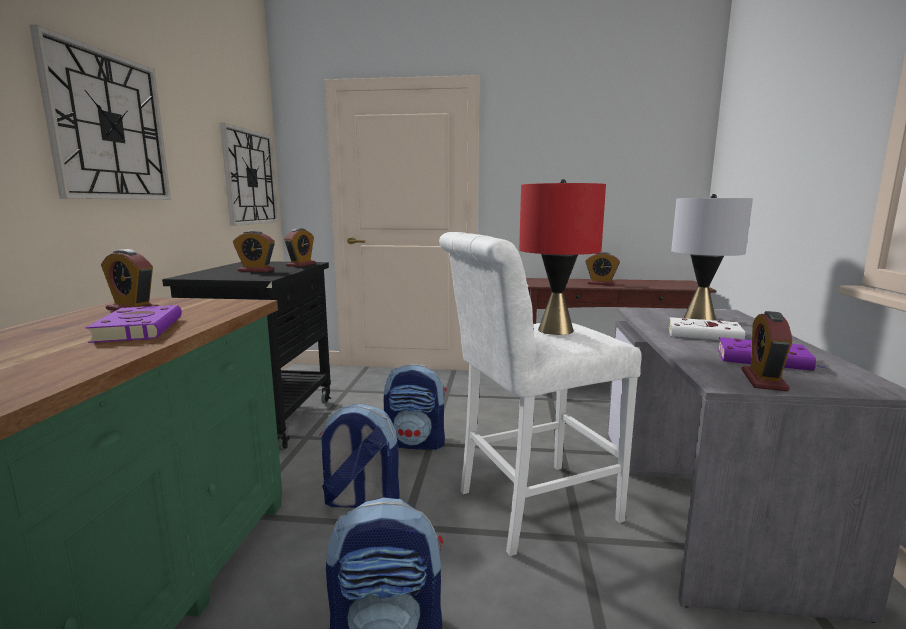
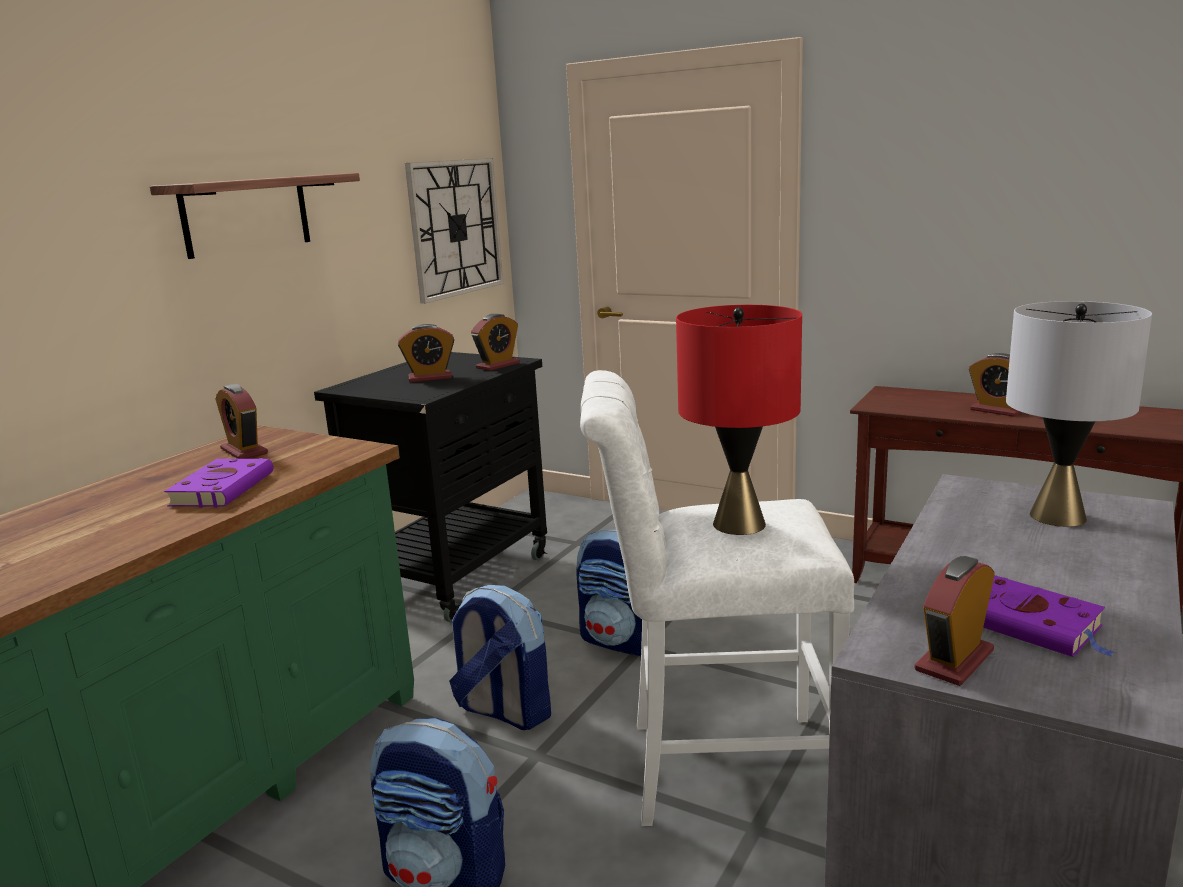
camera: 25 degrees right, 5 degrees up
wall clock [30,25,171,200] -> shelf [150,173,360,259]
alarm clock [233,230,275,272] -> alarm clock turned 45 degrees counterclockwise [398,324,454,382]
white book [669,317,752,340] -> none

